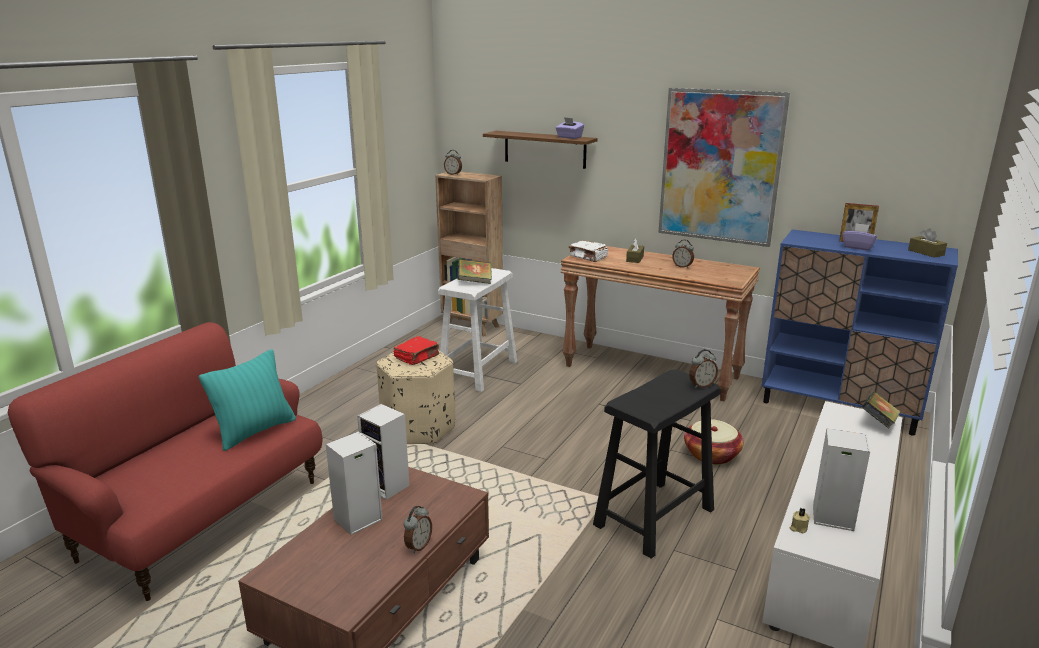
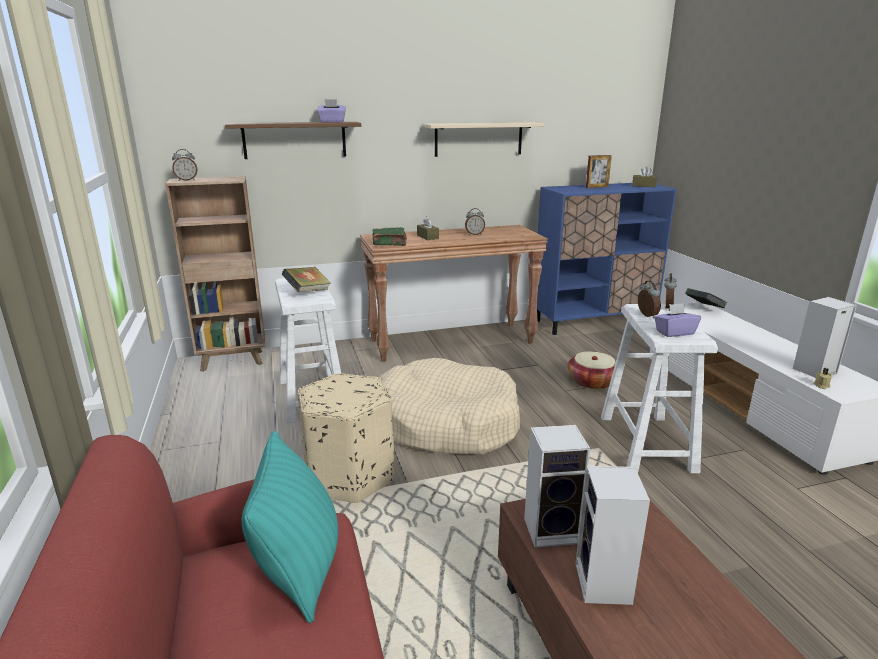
camera: 45 degrees left, 0 degrees up
red book [393,336,439,365] -> none
alarm clock [404,506,432,554] -> alarm clock moved to [638,280,661,319]
white book [569,240,608,262] -> green book [372,227,407,246]
black stool [593,370,721,558] -> white stool [601,304,718,474]
picture [658,88,790,247] -> beige shelf [423,122,544,157]
purple tissue box [843,223,877,251] -> purple tissue box moved to [654,303,701,337]
none -> beige dog bed [380,358,520,454]

